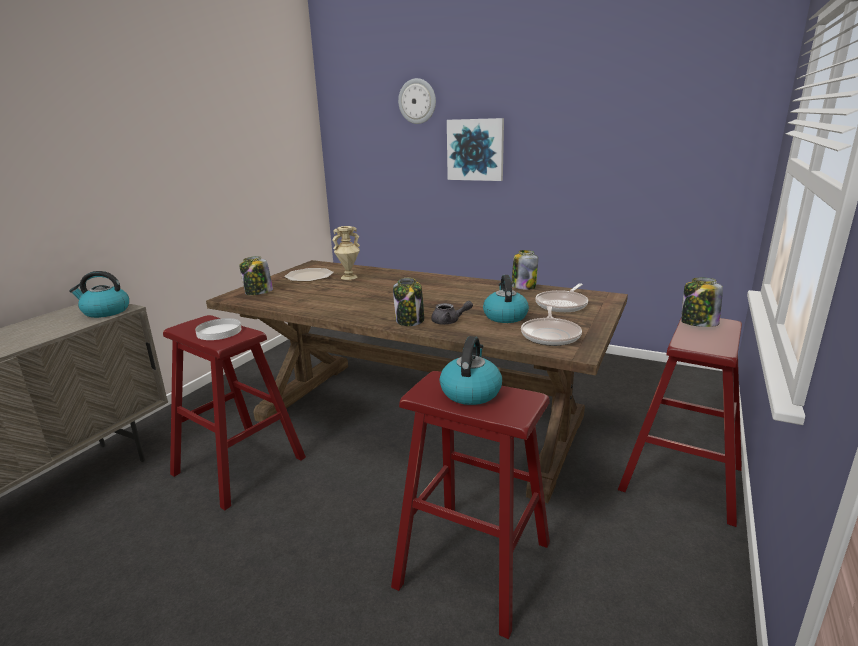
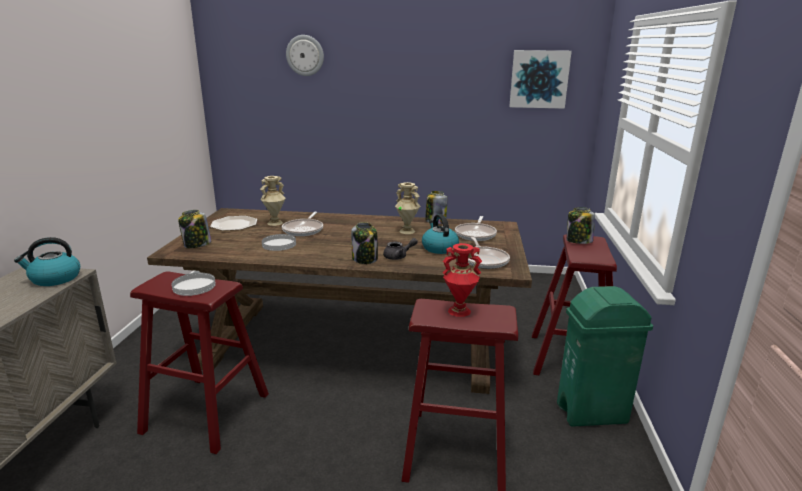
camera: 20 degrees left, 0 degrees up
kettle [440,336,502,405] -> red vase [442,243,482,317]
picture [447,118,504,181] -> picture moved to [509,50,572,109]
none -> white plate [262,234,296,251]
none -> frying pan [282,212,323,236]
none -> beige vase [395,182,420,234]
none -> green trash can [557,286,653,427]

